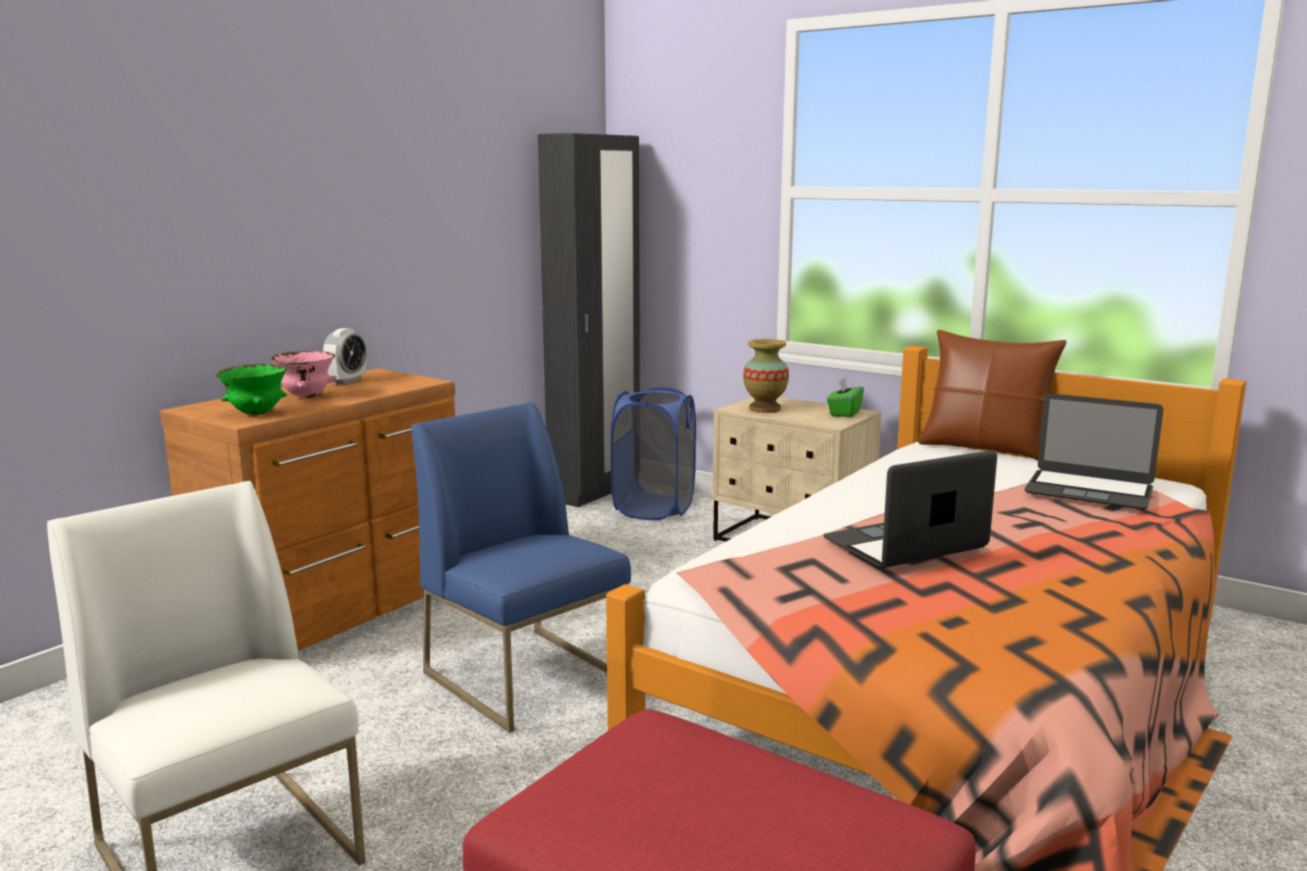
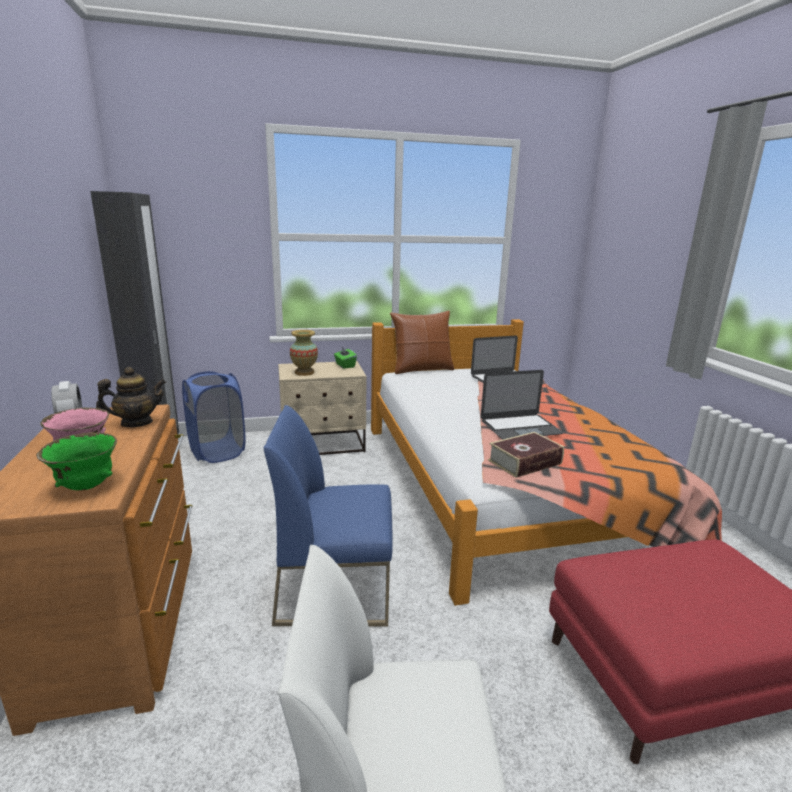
camera: 50 degrees left, 5 degrees up
laptop [823,450,997,568] -> laptop turned 120 degrees counterclockwise [481,370,563,439]
none -> teapot [96,367,166,427]
none -> book [488,432,564,478]

